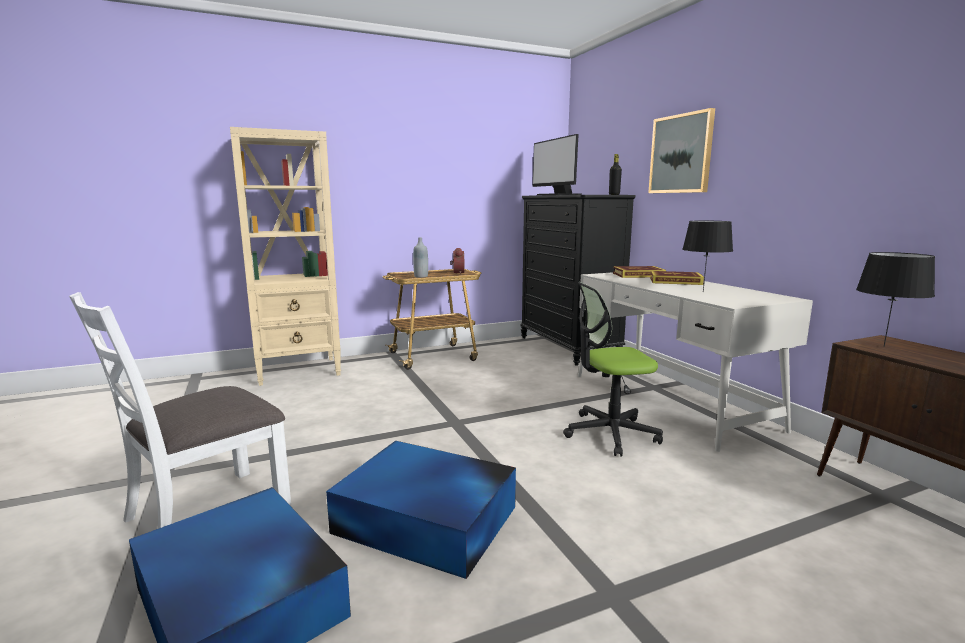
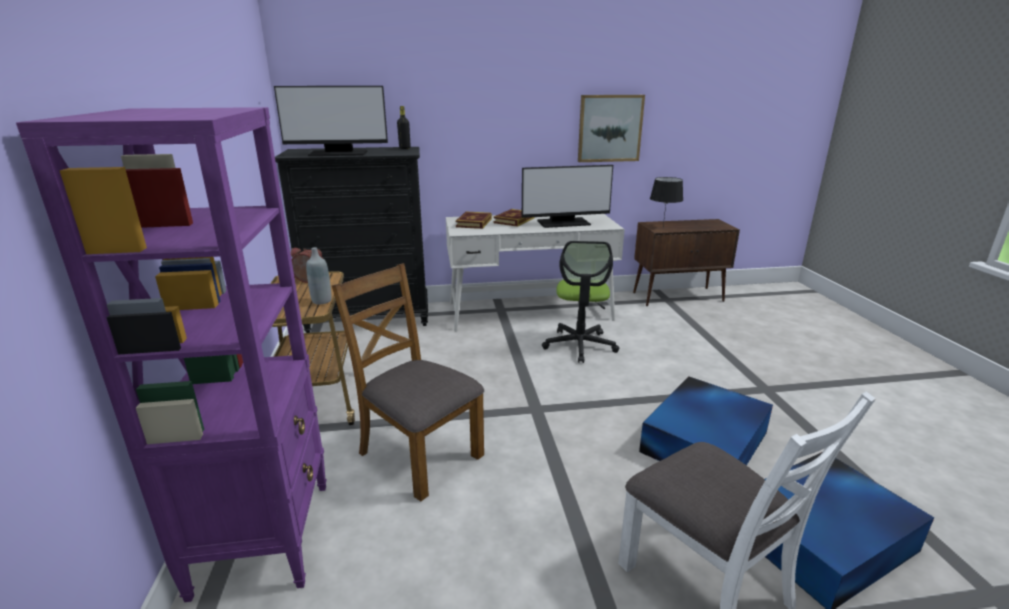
camera: 75 degrees left, 10 degrees up
beige bookcase [230,127,341,386] -> purple bookcase [16,107,327,602]
picture [648,108,715,193] -> picture moved to [578,95,645,162]
black table lamp [682,221,733,292] -> monitor [522,165,613,228]
none -> brown chair [332,263,484,501]

